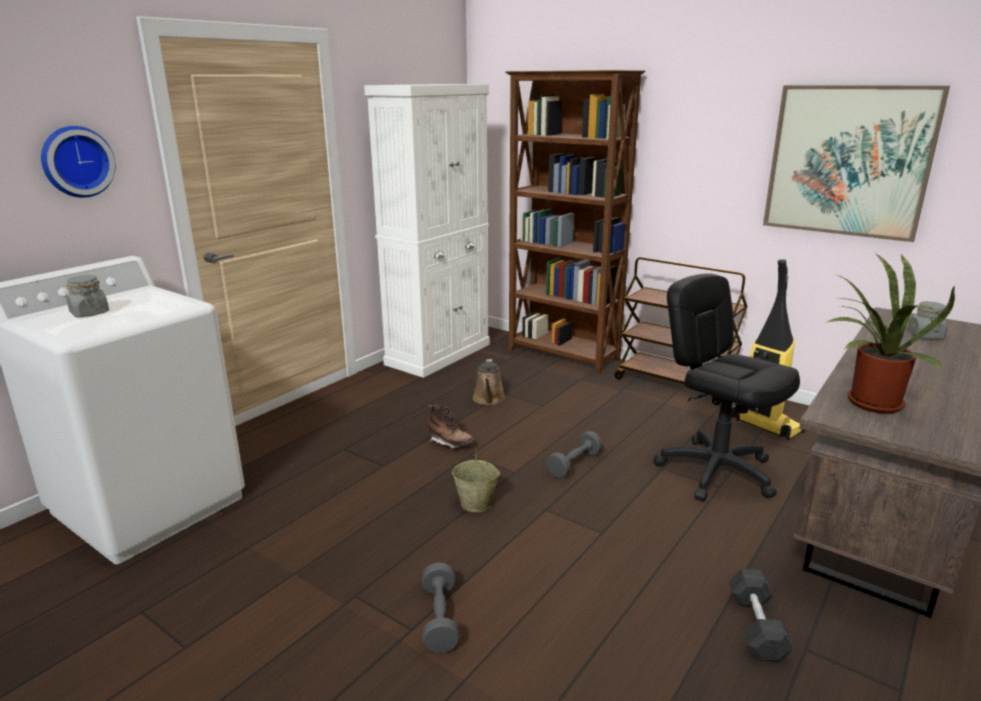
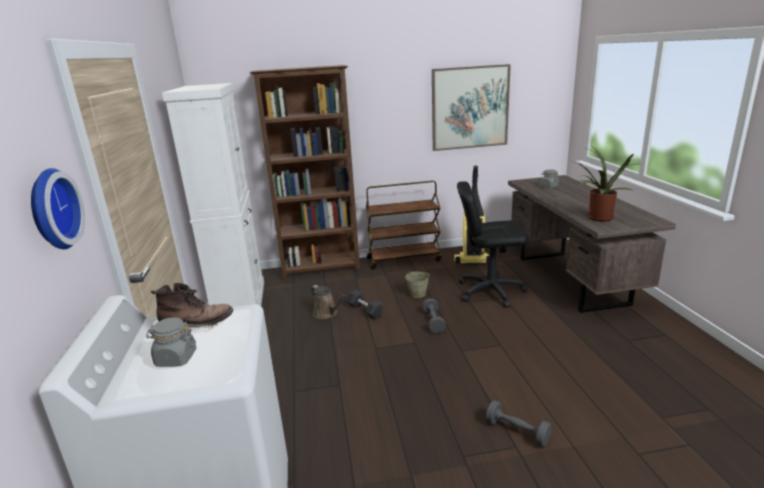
camera: 45 degrees left, 0 degrees up
brown boot [428,405,474,448] -> brown boot moved to [151,283,233,331]
beige bucket [452,448,500,512] -> beige bucket moved to [405,263,429,298]
black dumbbell [729,569,794,662] -> black dumbbell moved to [347,290,384,319]

